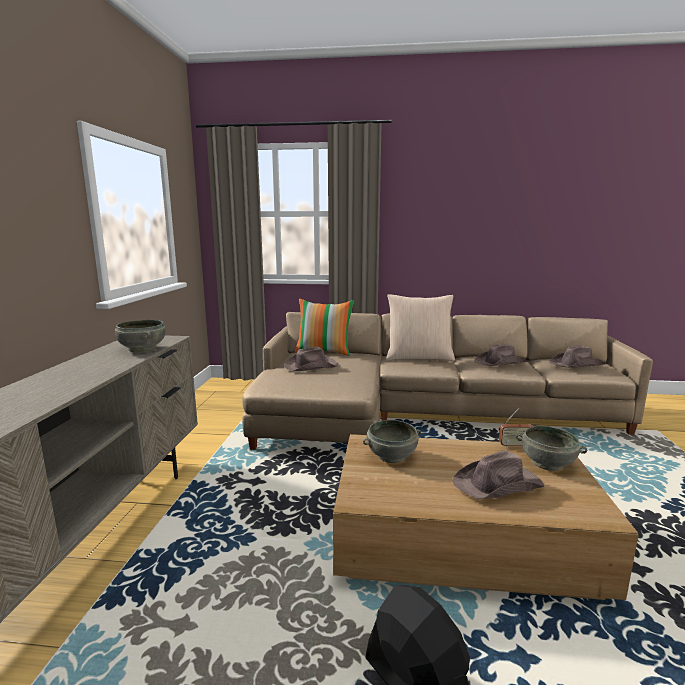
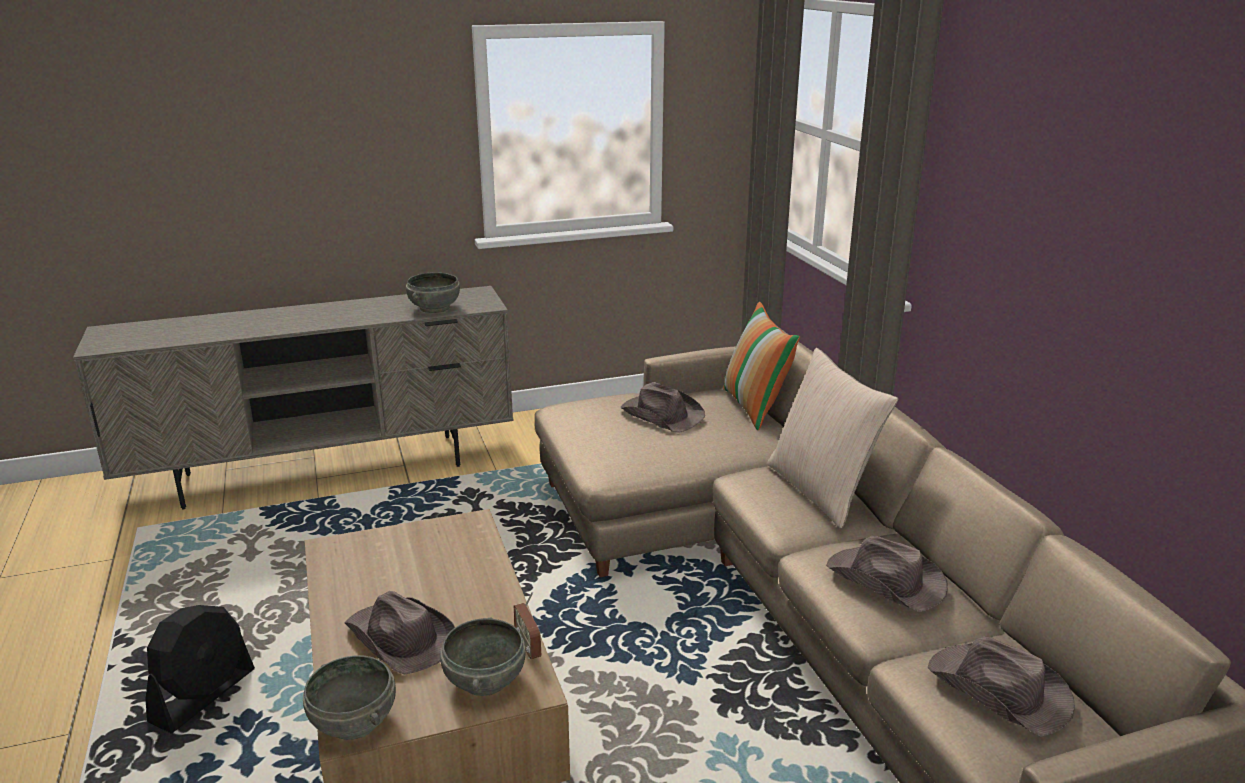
camera: 65 degrees right, 10 degrees up
grey bowl [363,420,421,463] -> grey bowl moved to [303,655,396,740]

